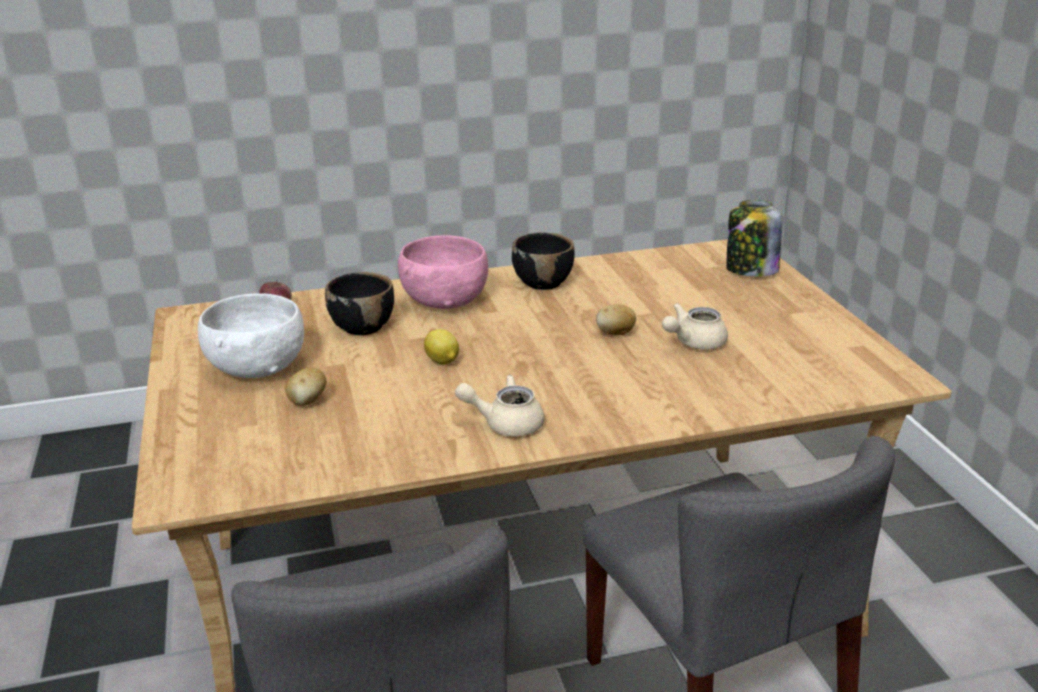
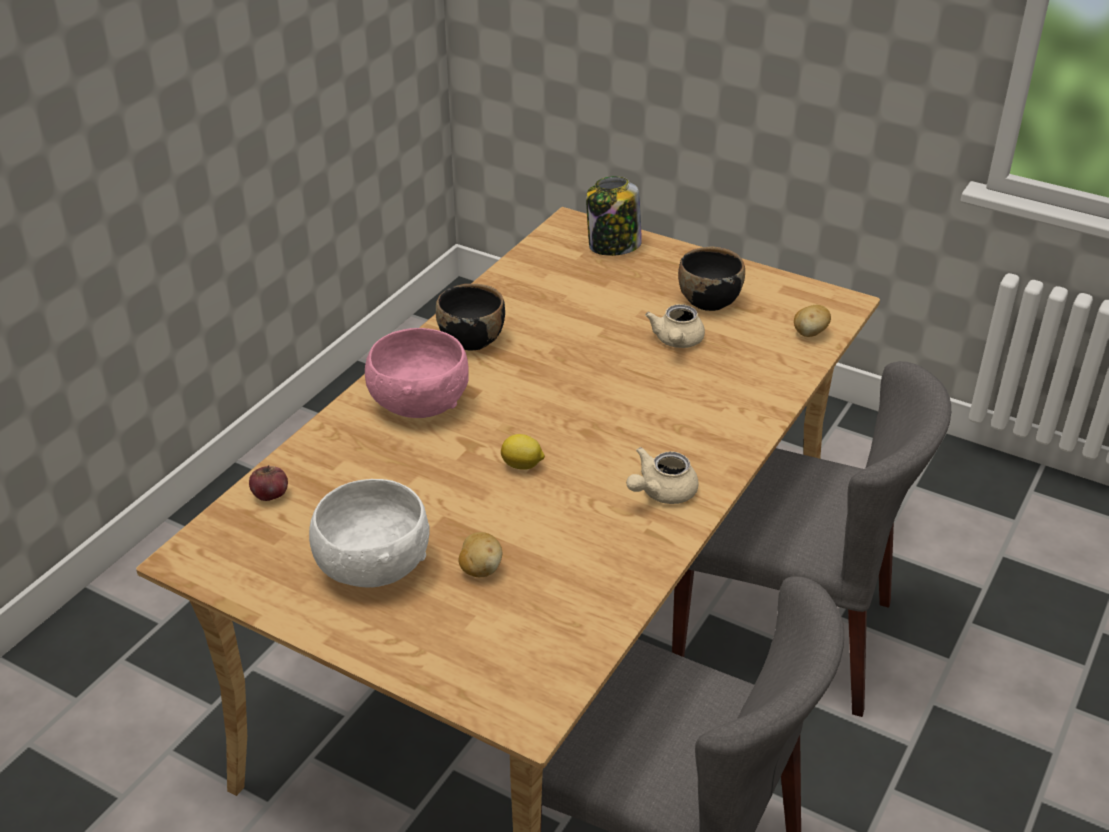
camera: 45 degrees left, 10 degrees up
black bowl [325,272,394,335] -> black bowl moved to [678,247,745,311]
potato [596,304,636,335] -> potato moved to [794,305,831,337]

